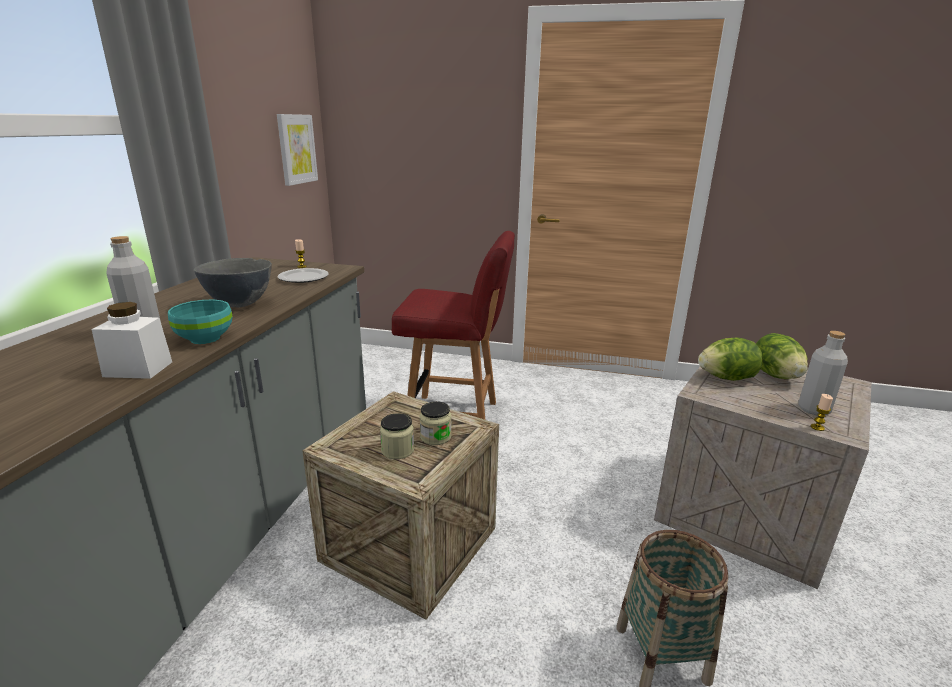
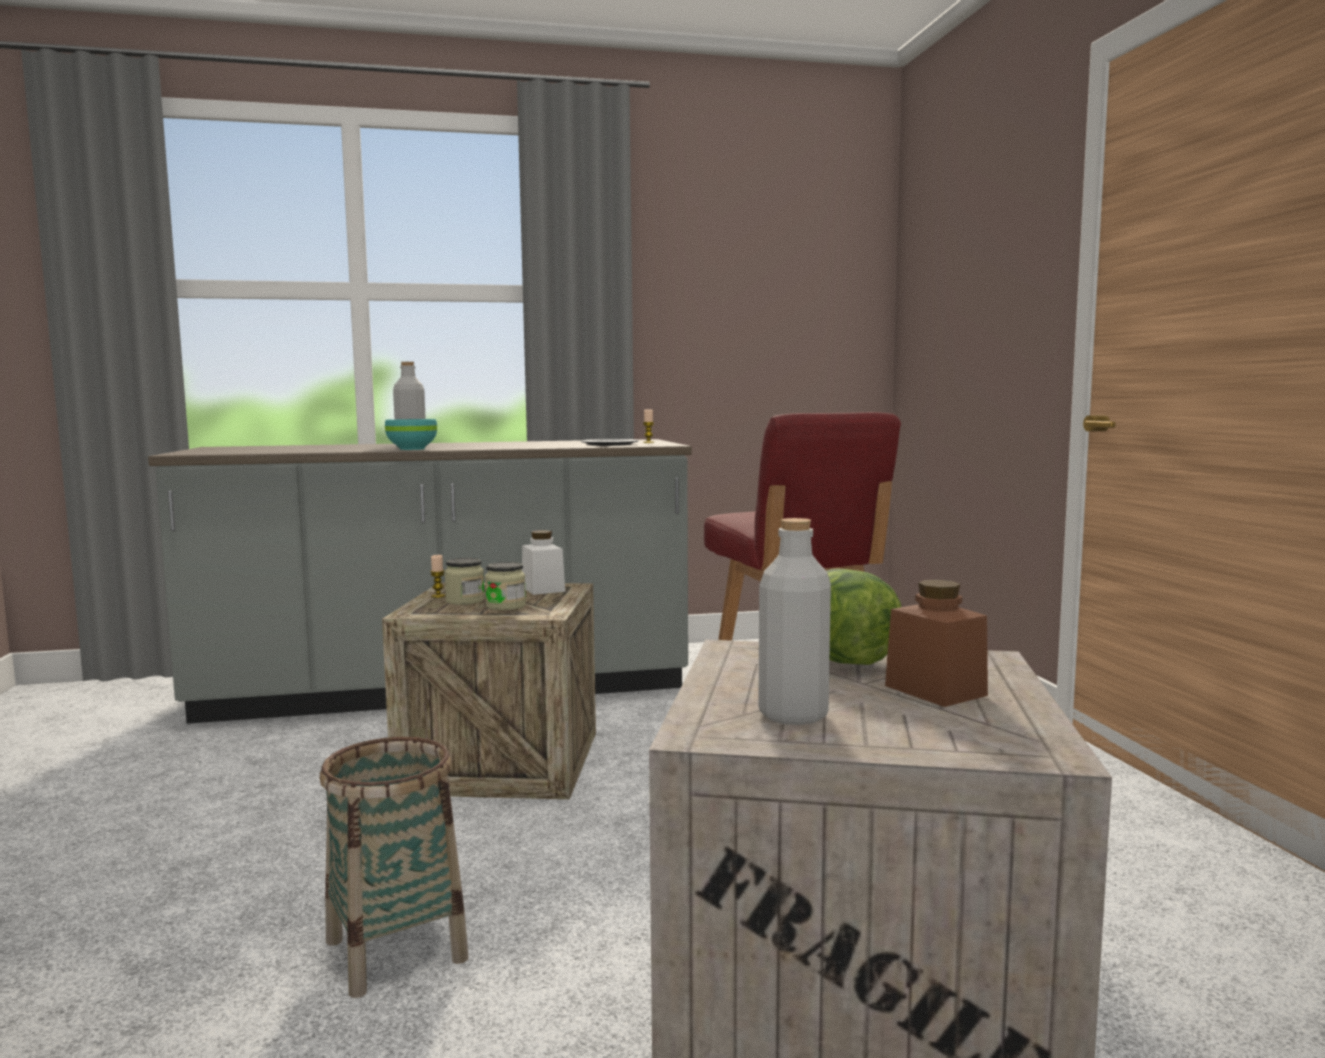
camera: 65 degrees right, 15 degrees down
white jar [91,302,172,379] -> white jar moved to [522,530,565,595]
grey bowl [194,258,272,307] -> none
picture [277,114,318,186] -> none
lettuce [756,333,808,379] -> brown jar [885,580,988,707]
candle [811,394,833,431] -> candle moved to [430,555,446,598]

